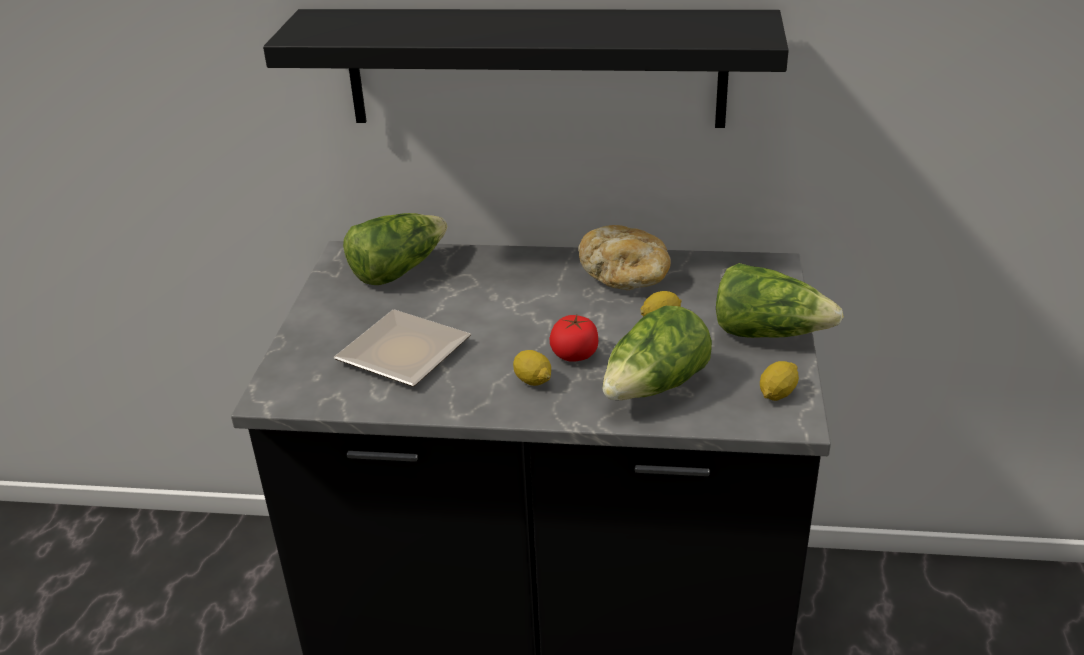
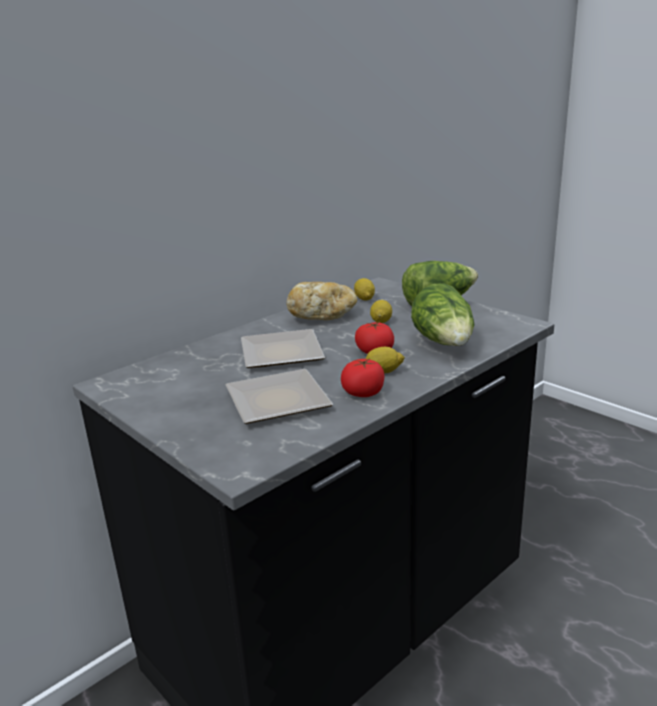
camera: 50 degrees left, 10 degrees down
black shelf [263,9,789,128] -> none
lettuce [343,213,447,285] -> none
lemon [760,361,799,401] -> lemon moved to [354,278,375,301]
none -> plate [241,329,325,368]
none -> tomato [341,359,385,397]

